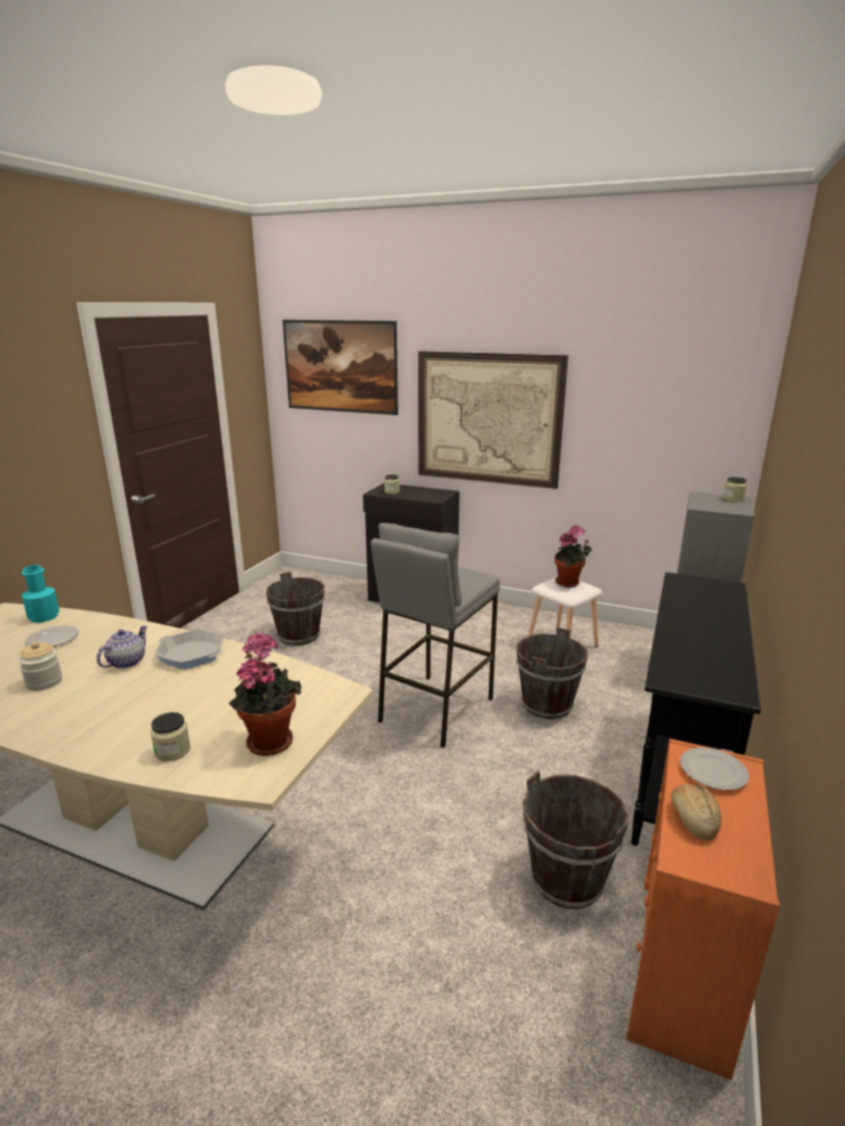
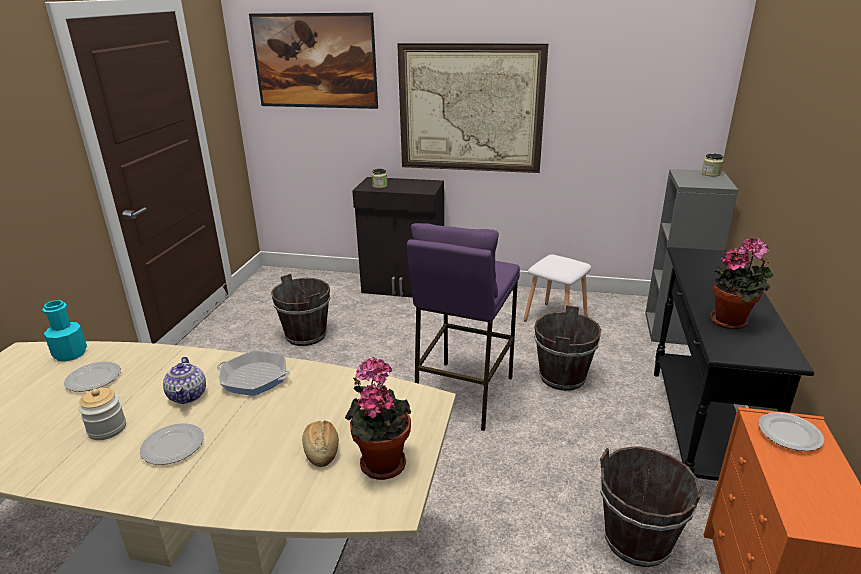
camera: 10 degrees left, 5 degrees up
teapot [97,625,147,669] -> teapot turned 150 degrees clockwise [163,357,206,404]
jar [150,712,191,762] -> none
grey stool [371,523,500,748] -> purple stool [407,223,520,431]
potted plant [554,525,592,587] -> potted plant moved to [710,238,774,330]
bread [671,784,721,841] -> bread moved to [302,420,339,467]
none -> plate [140,423,204,465]

